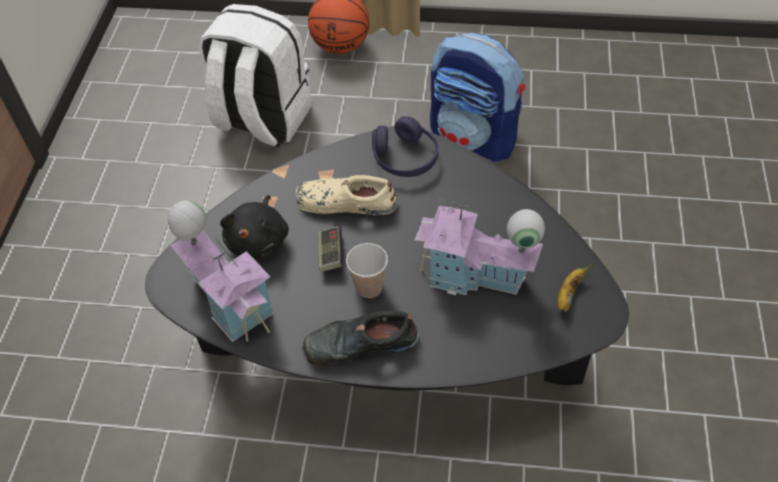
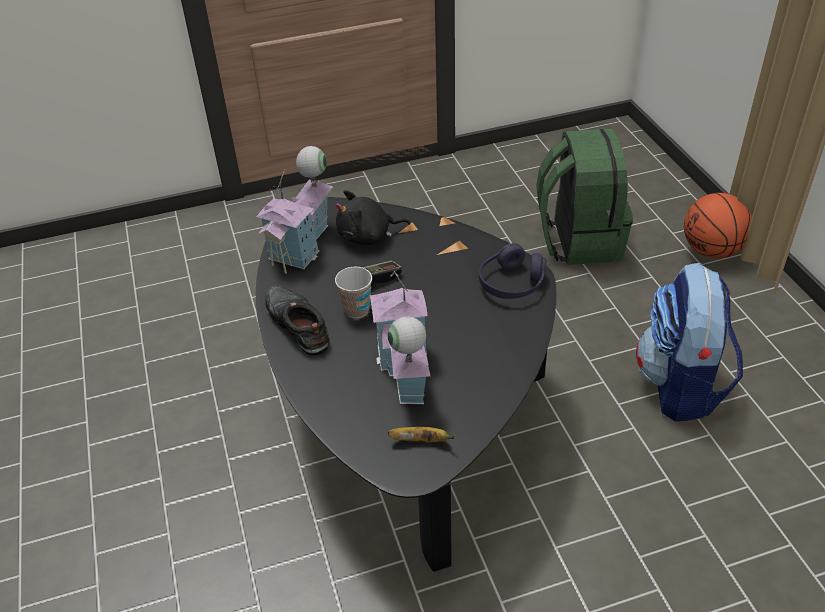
camera: 65 degrees right, 10 degrees down
white backpack [199,4,312,147] -> green backpack [536,129,633,265]
beige shoe [296,175,398,215] -> none

